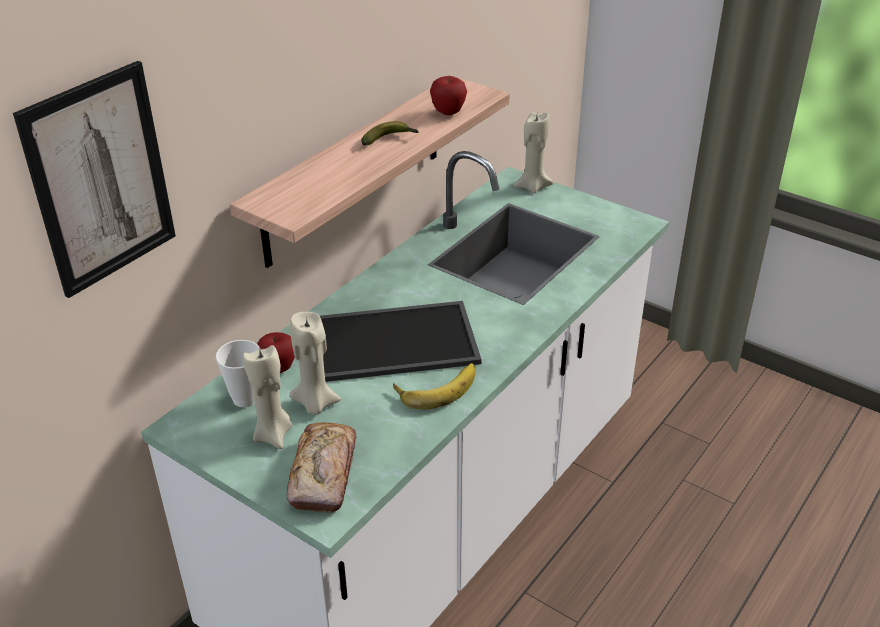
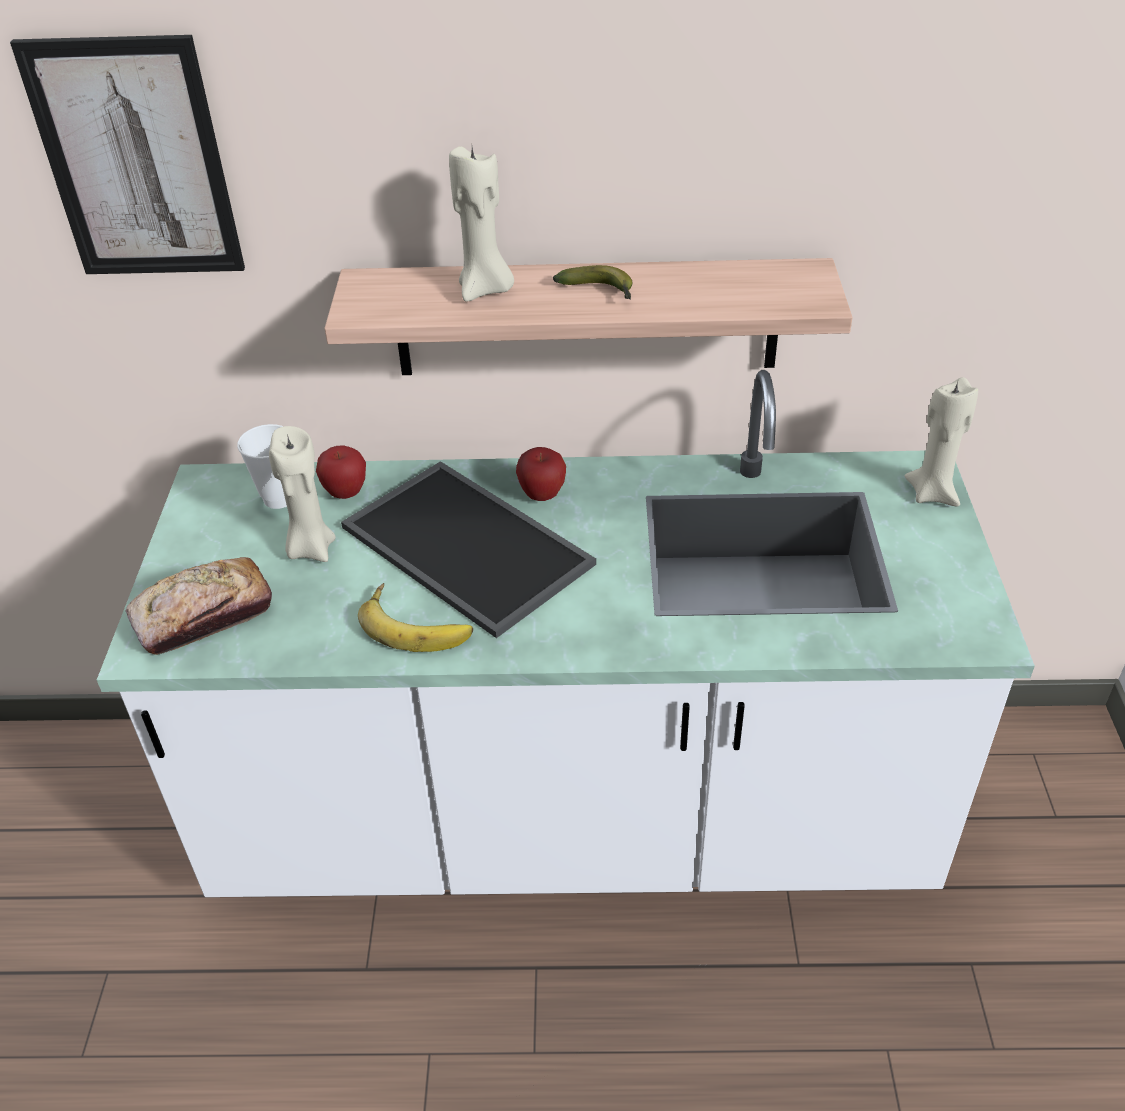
camera: 55 degrees right, 5 degrees up
beige candle [243,345,292,449] -> beige candle moved to [449,146,514,302]
apple [430,76,467,115] -> apple moved to [516,447,566,501]

